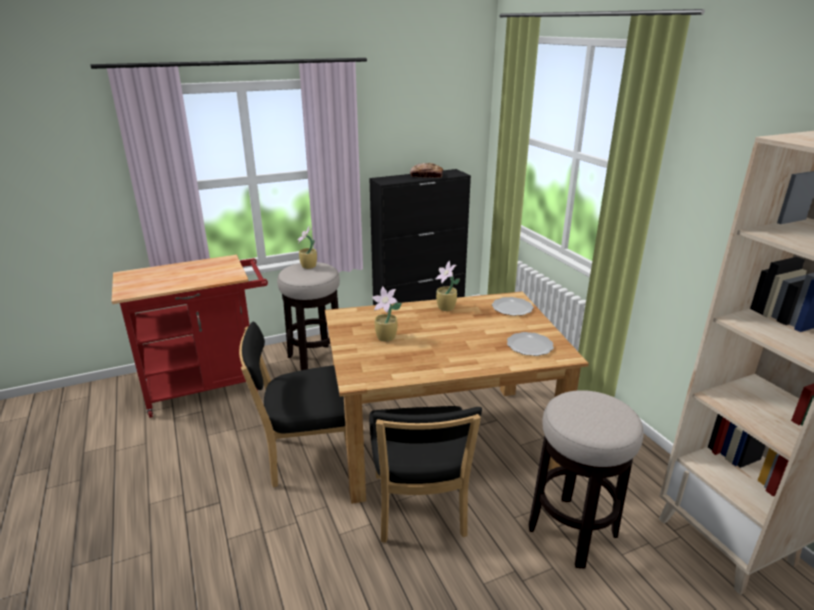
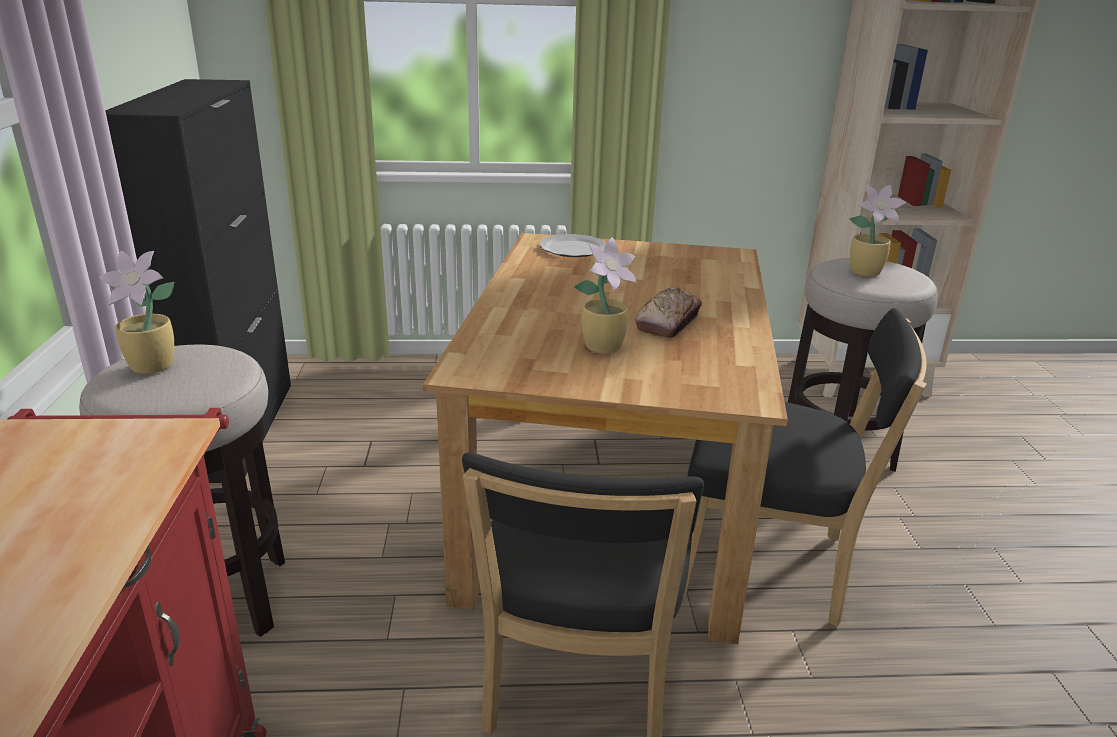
camera: 70 degrees left, 0 degrees up
bread [410,163,443,178] -> bread moved to [635,287,702,338]
potted plant [435,261,460,311] -> potted plant moved to [849,185,906,276]
plate [507,332,554,356] -> none

